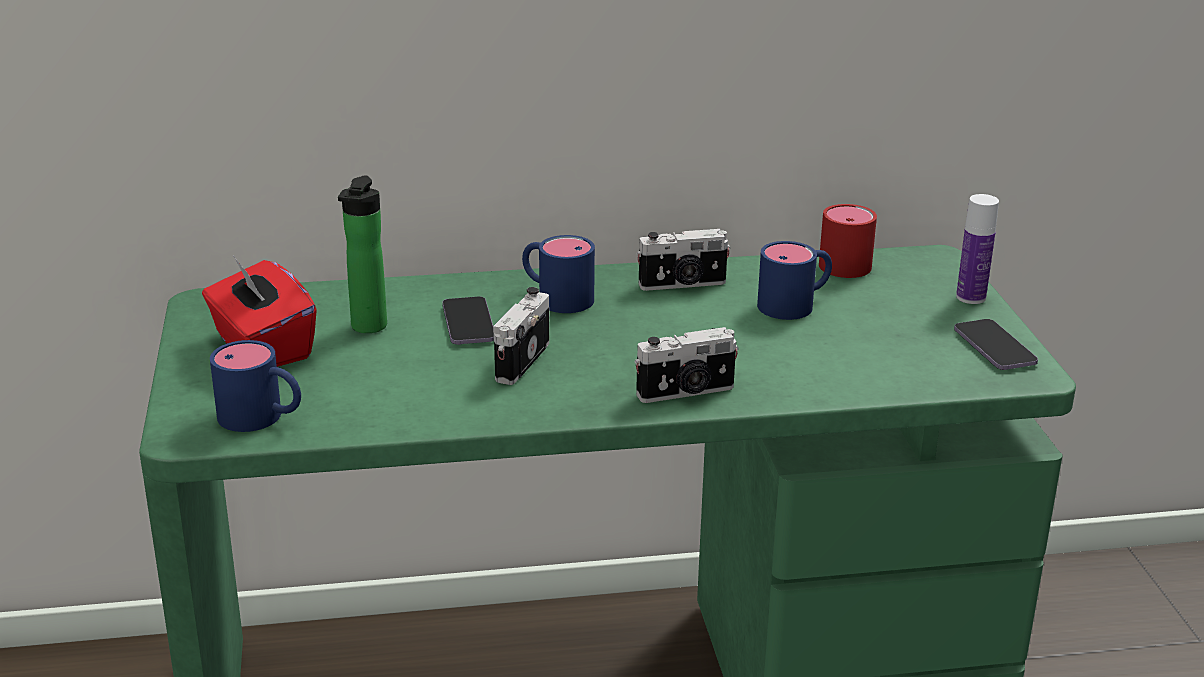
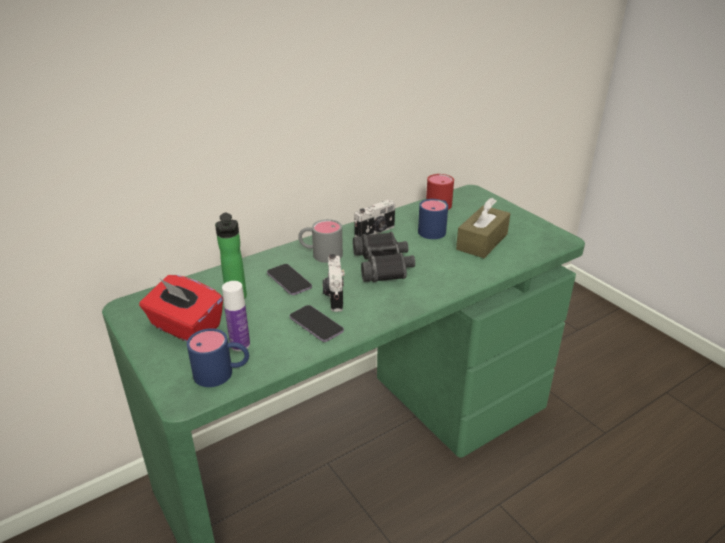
camera: 25 degrees left, 5 degrees up
blue mug [522,235,595,313] -> grey mug [298,219,343,263]
camera [635,327,739,403] -> none
phone [954,319,1038,370] -> phone moved to [290,305,344,342]
bottle [956,194,999,304] -> bottle moved to [222,281,250,351]
none -> black binoculars [353,232,415,282]
none -> brown tissue box [456,198,510,258]

